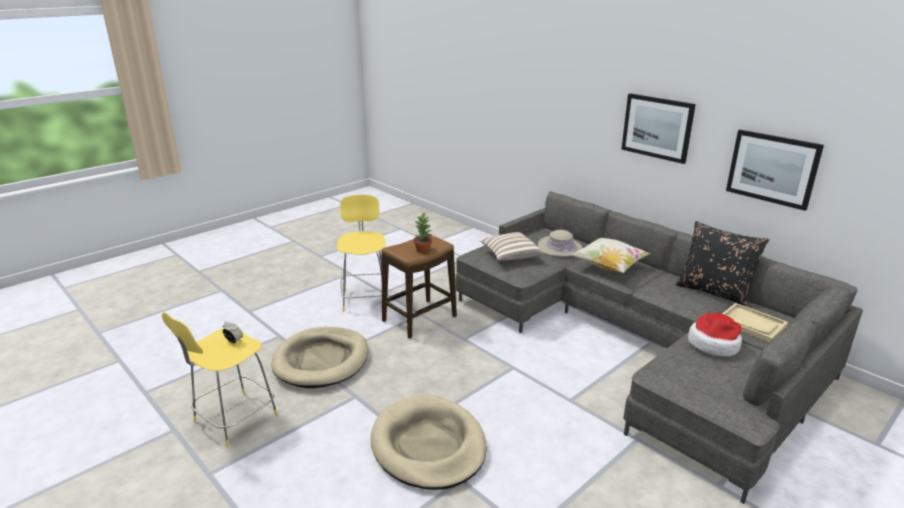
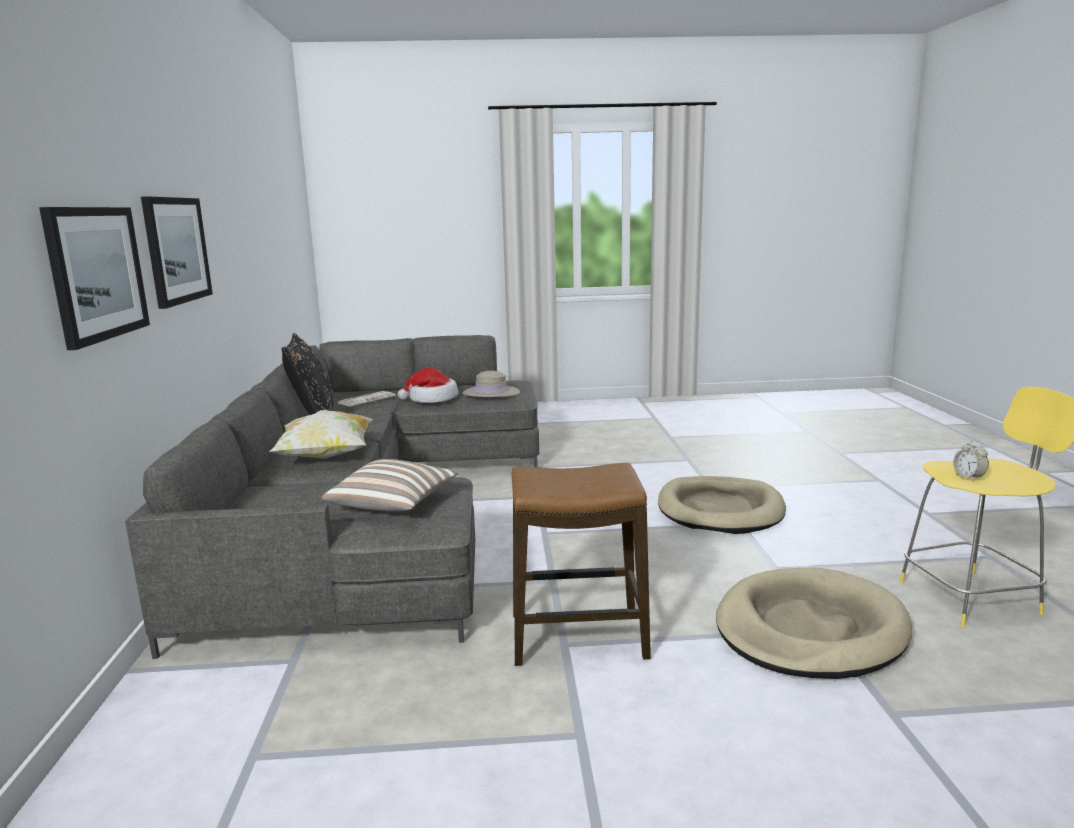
camera: 140 degrees left, 10 degrees down
yellow stool [337,195,388,312] -> none
potted plant [413,213,432,253] -> none
beige hat [538,230,583,257] -> beige hat moved to [462,371,520,397]
beige tray [722,303,788,342] -> newspaper [338,391,396,407]
picture [726,130,824,211] -> picture moved to [39,207,150,350]

